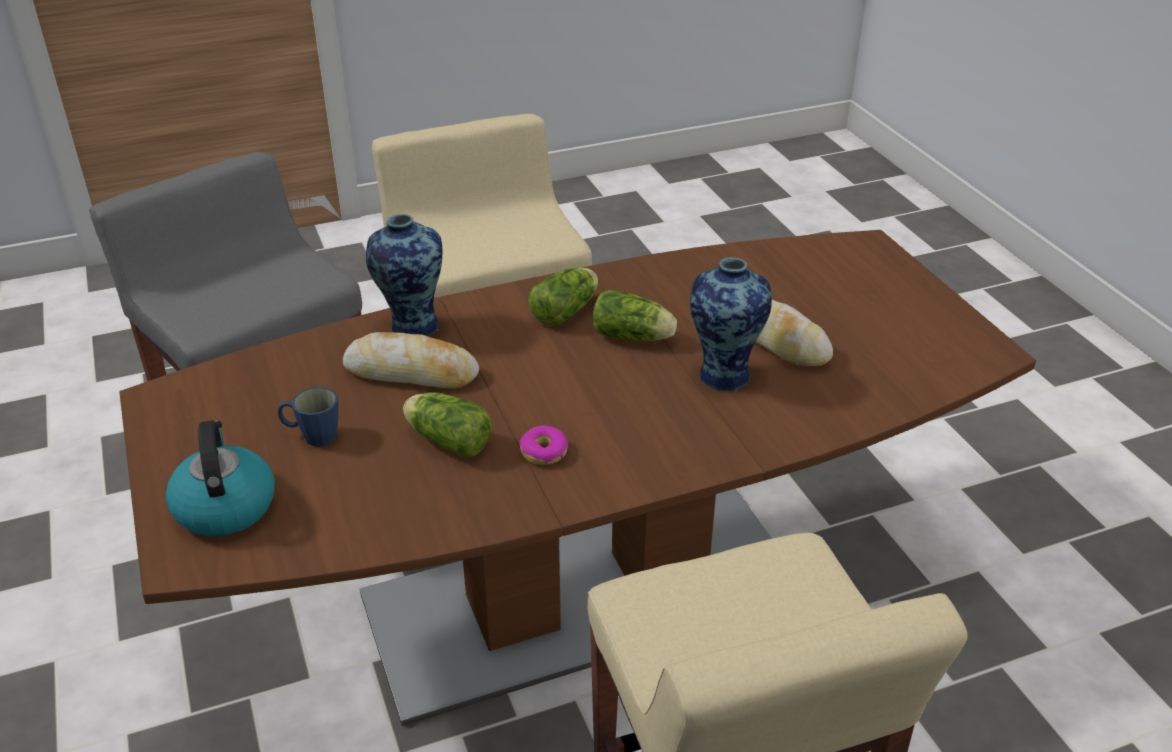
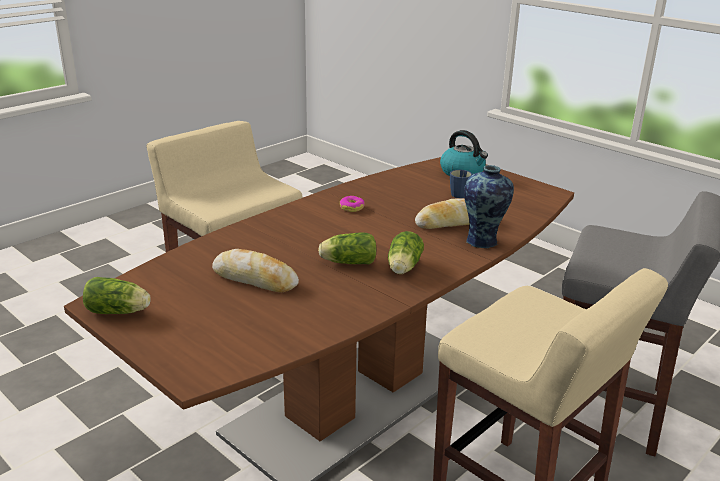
camera: 155 degrees right, 10 degrees down
lettuce [403,393,492,457] -> lettuce moved to [83,277,151,314]
vase [690,257,772,391] -> none

